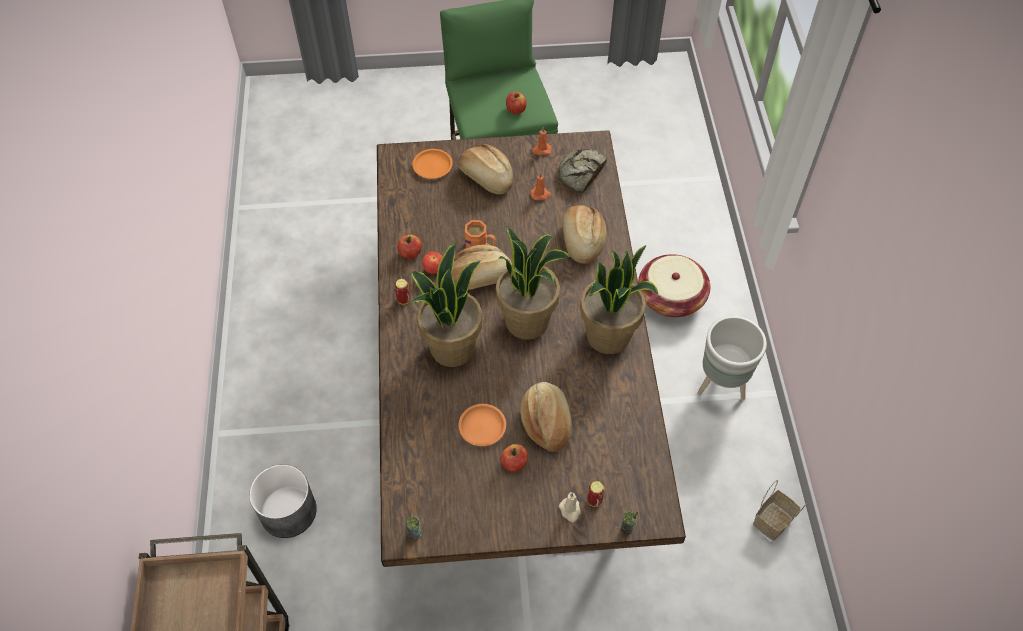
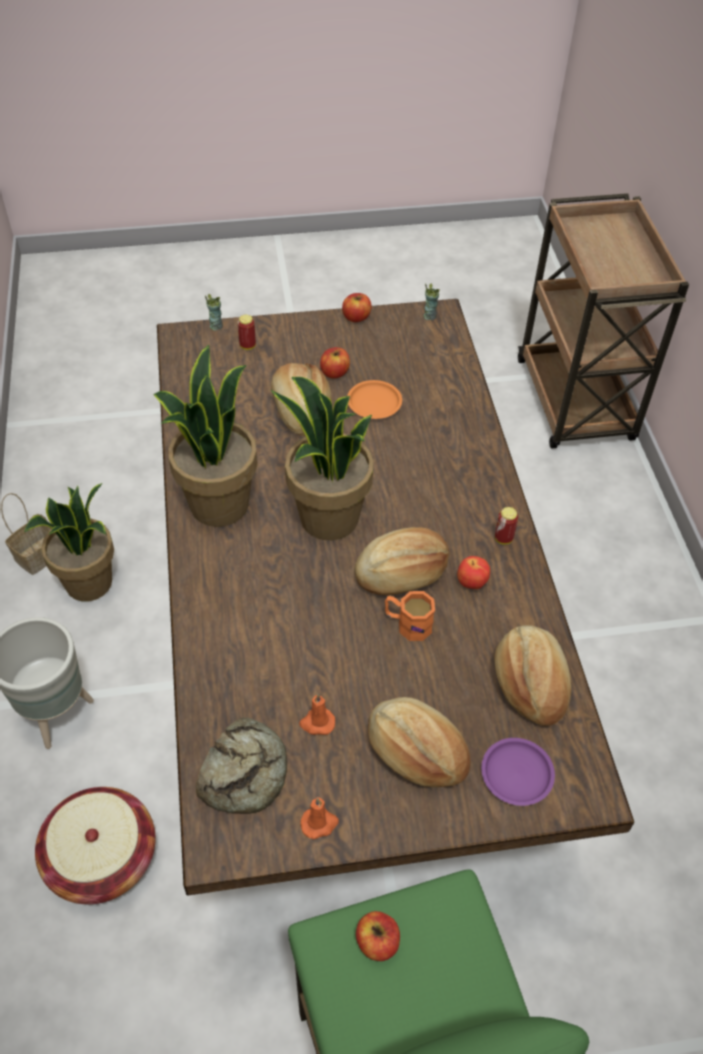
camera: 175 degrees right, 5 degrees down
grey planter [249,464,317,538] -> none
apple [397,235,422,259] -> apple moved to [342,293,371,322]
potted plant [411,242,483,367] -> potted plant moved to [24,483,114,601]
orange plate [412,149,453,179] -> purple plate [481,738,555,806]
beige candle [559,492,581,522] -> none
bread [562,205,607,264] -> bread moved to [494,625,572,726]

